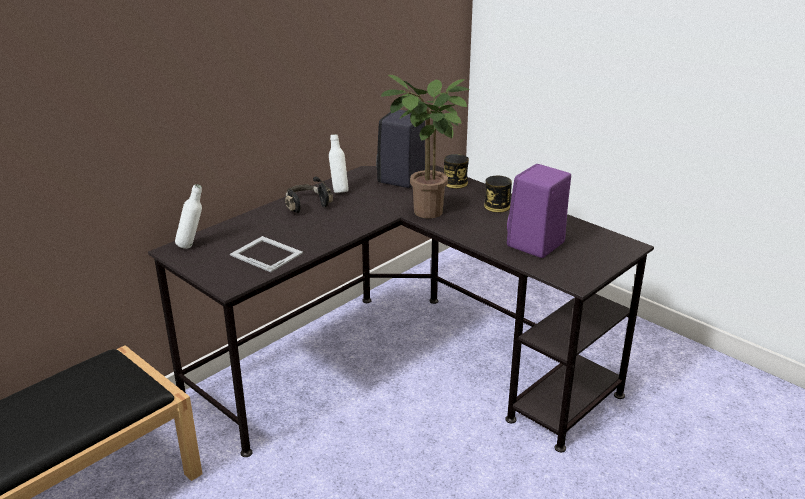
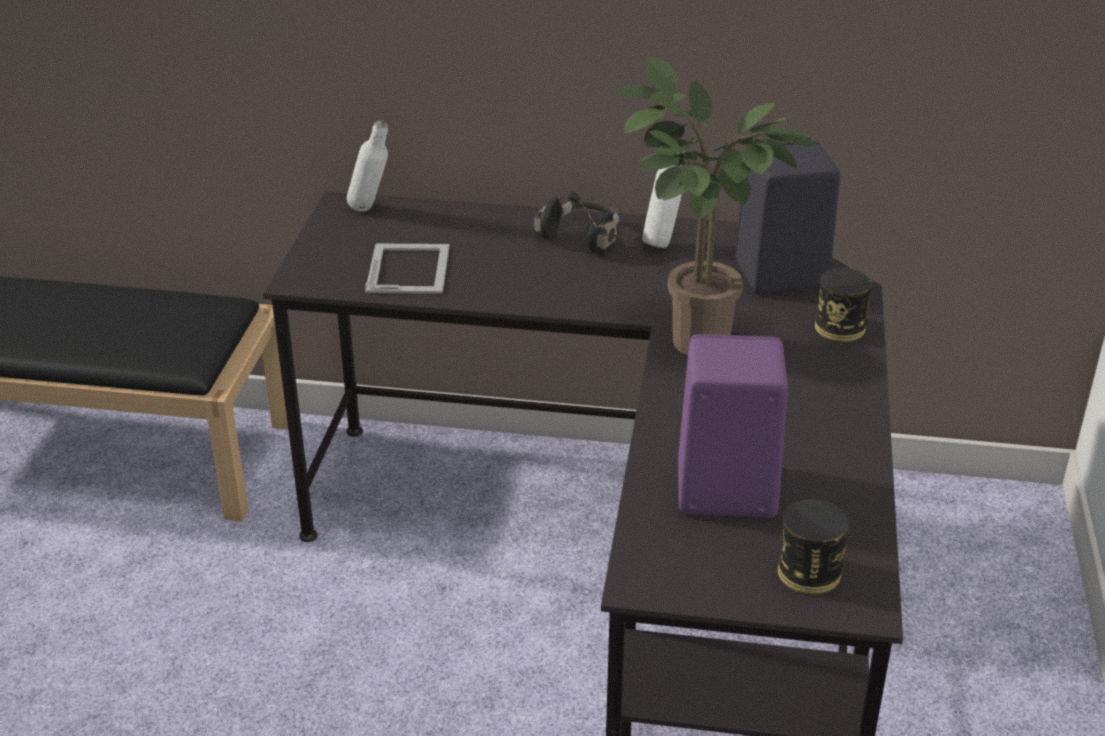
camera: 55 degrees right, 5 degrees up
can [484,176,512,213] -> can moved to [777,499,849,595]

